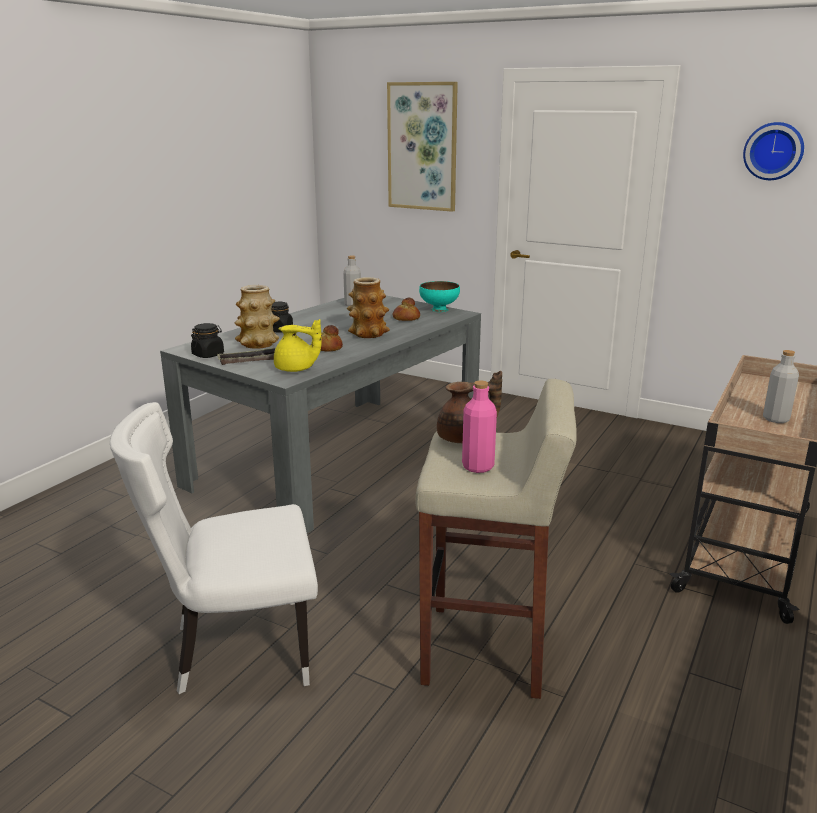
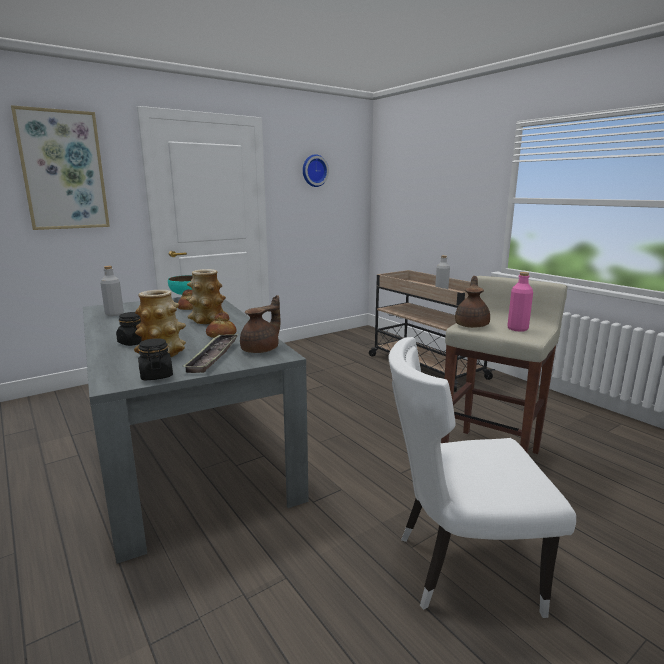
camera: 65 degrees left, 5 degrees down
white chair [110,402,318,694] -> white chair turned 75 degrees clockwise [389,337,576,618]
yellow teapot [274,319,322,372] -> brown teapot [240,295,281,353]

